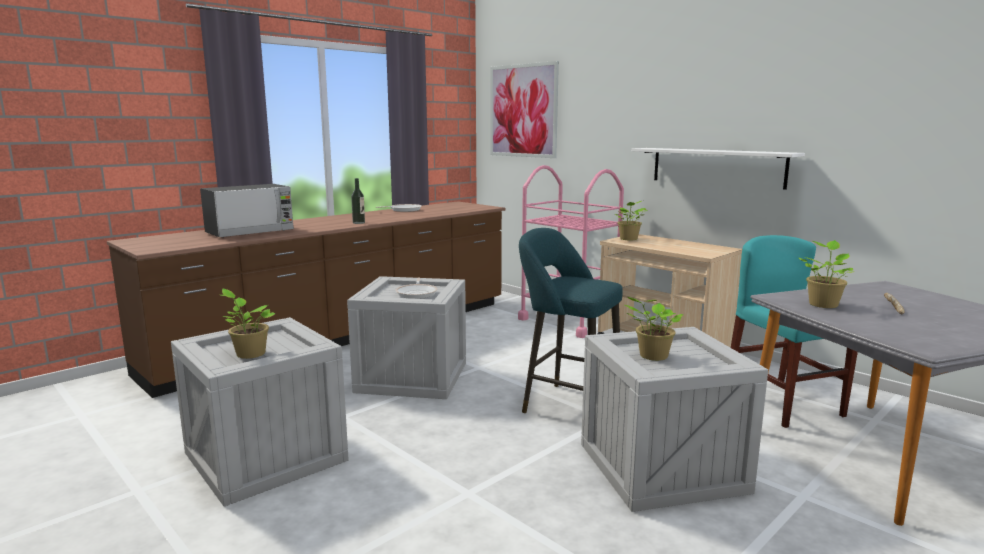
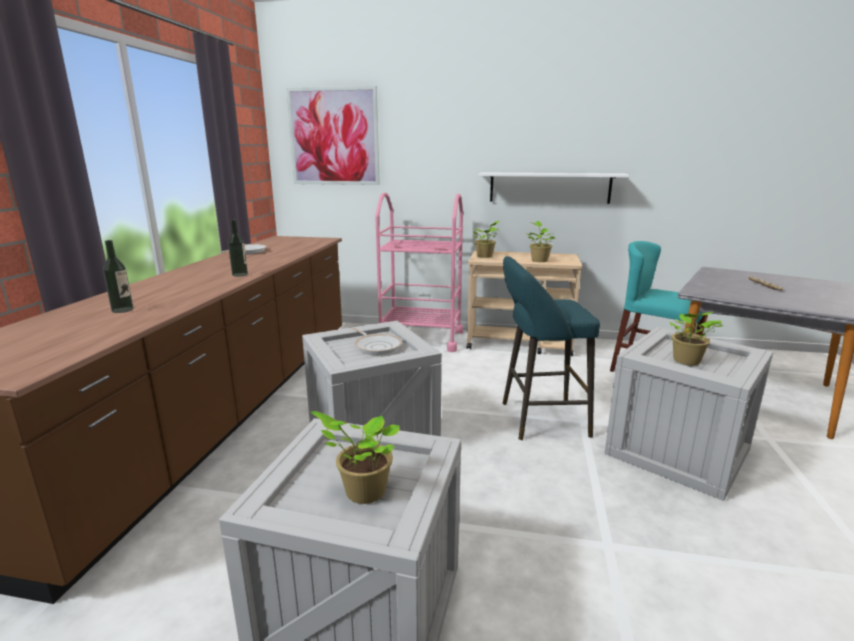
camera: 35 degrees left, 5 degrees up
microwave [200,184,294,238] -> bottle [103,240,134,313]
potted plant [799,240,853,308] -> potted plant moved to [525,221,556,262]

